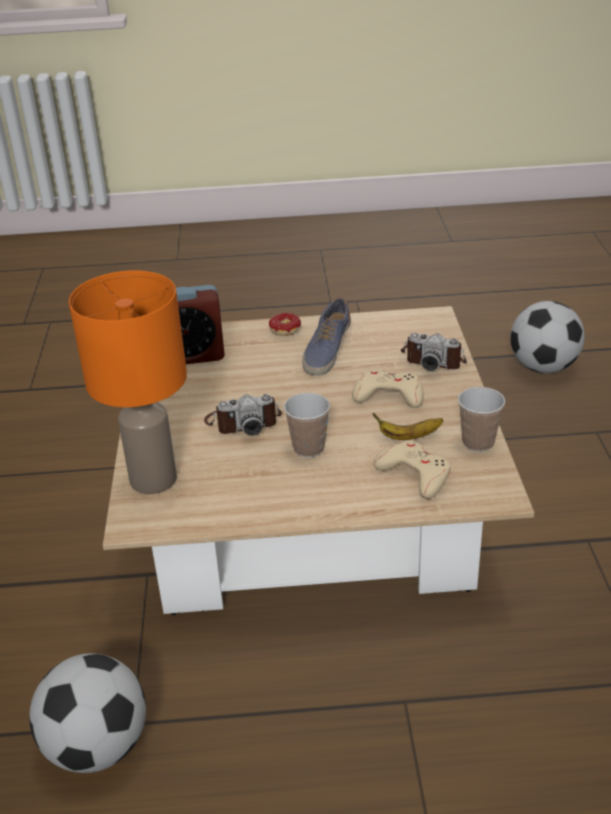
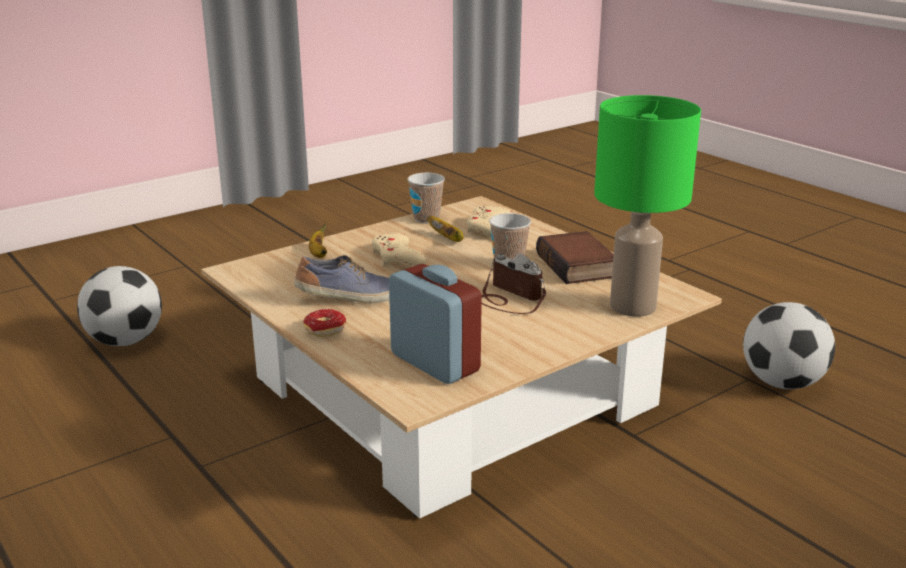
camera: 125 degrees left, 10 degrees down
orange table lamp [69,271,187,494] -> green table lamp [594,95,701,317]
camera [401,333,467,371] -> banana [309,223,327,258]
none -> book [536,231,614,284]

